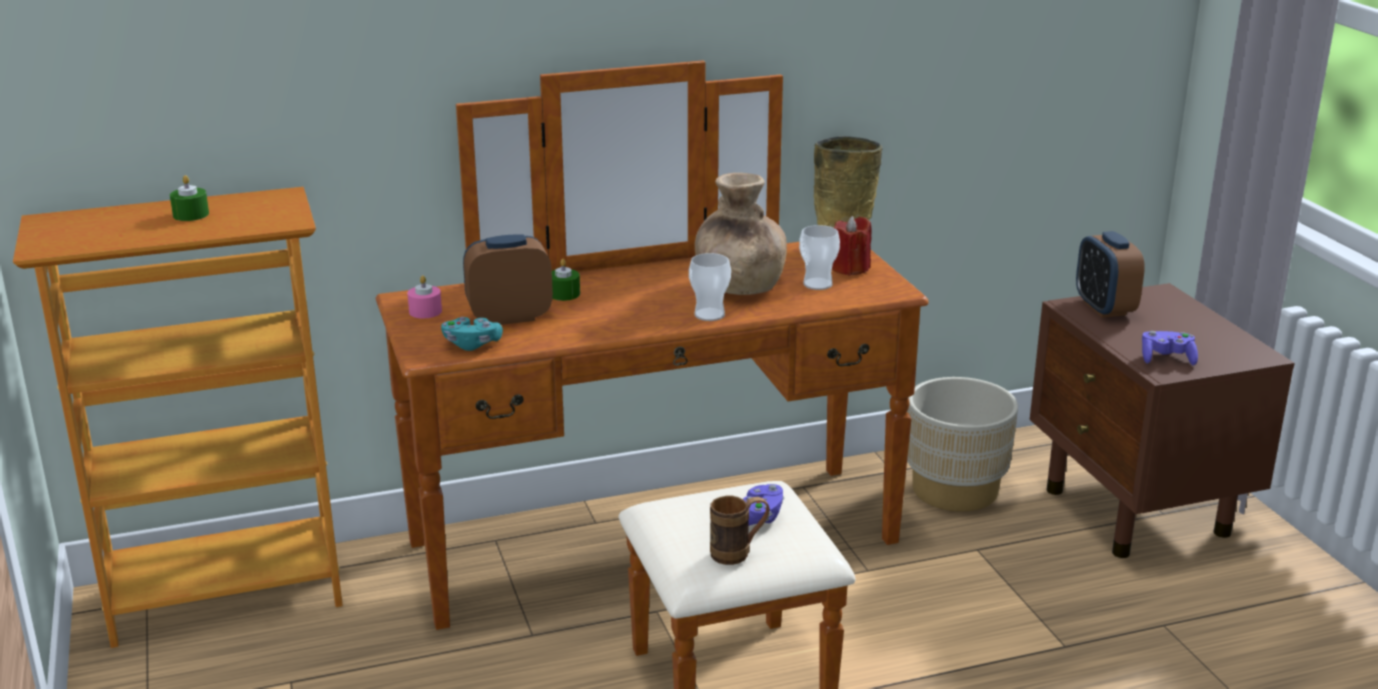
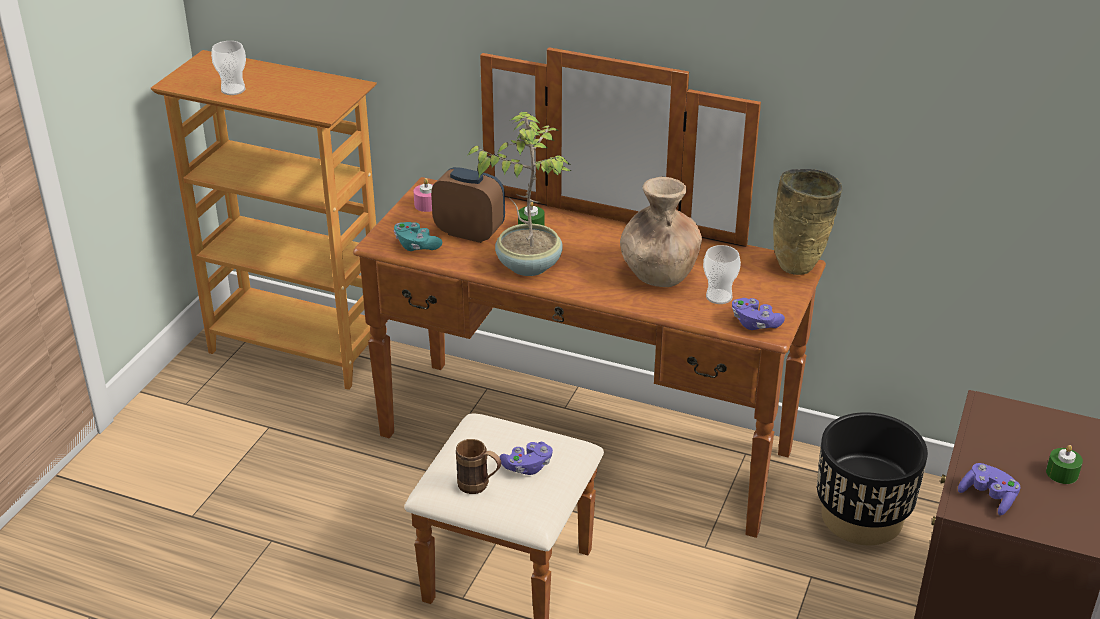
camera: 40 degrees right, 10 degrees up
green candle [170,175,209,221] -> green candle moved to [1046,445,1083,484]
cup [689,253,731,321] -> cup moved to [211,41,246,95]
red candle [832,216,872,276] -> none
beige planter [907,377,1018,512] -> black planter [817,412,928,545]
alarm clock [1076,231,1145,318] -> none
none -> potted plant [468,112,572,276]
none -> purple game controller [732,298,785,330]

